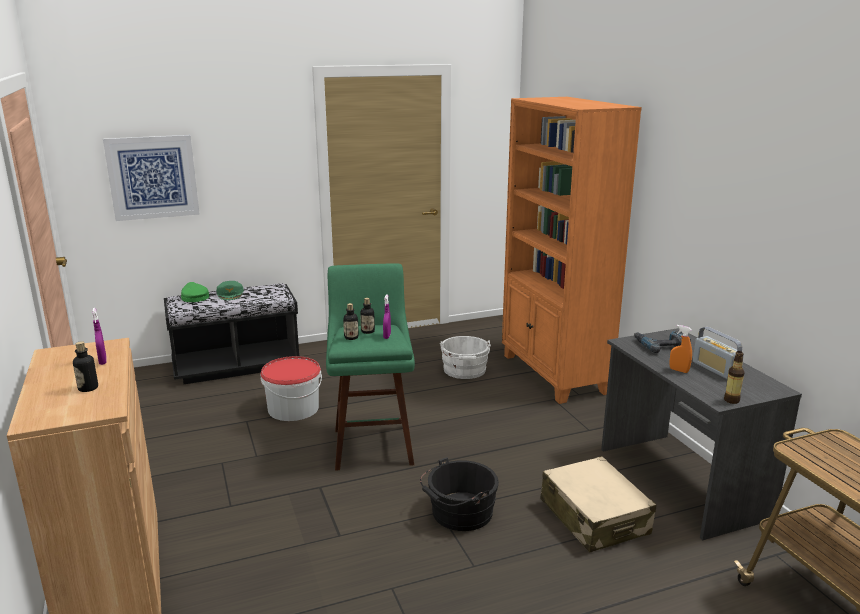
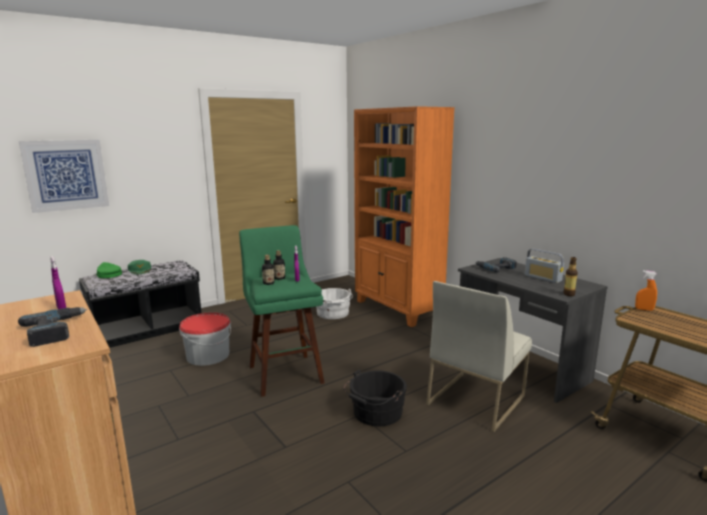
camera: 15 degrees left, 5 degrees down
bottle [73,341,98,392] -> power drill [18,307,87,347]
beige suitcase [540,456,656,553] -> white chair [426,281,532,432]
orange spray bottle [670,325,692,373] -> orange spray bottle moved to [635,270,657,311]

